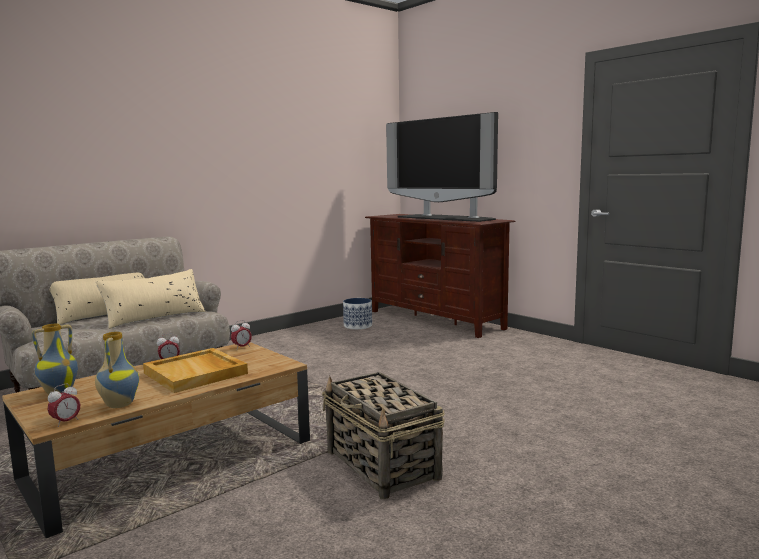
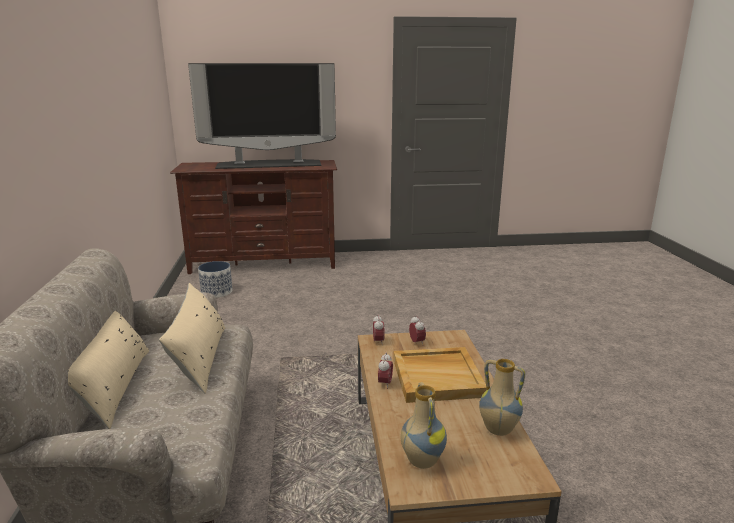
camera: 55 degrees left, 10 degrees up
alarm clock [48,384,81,427] -> alarm clock moved to [409,315,426,344]
basket [322,372,445,499] -> none

